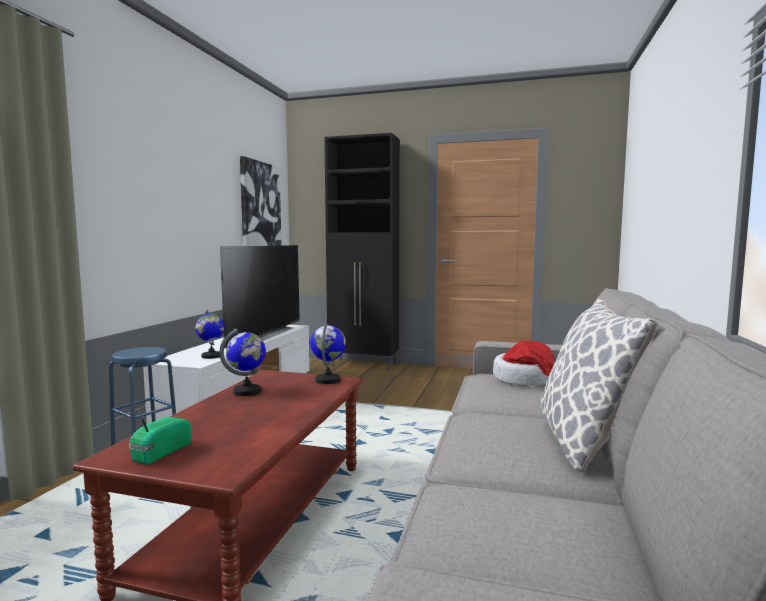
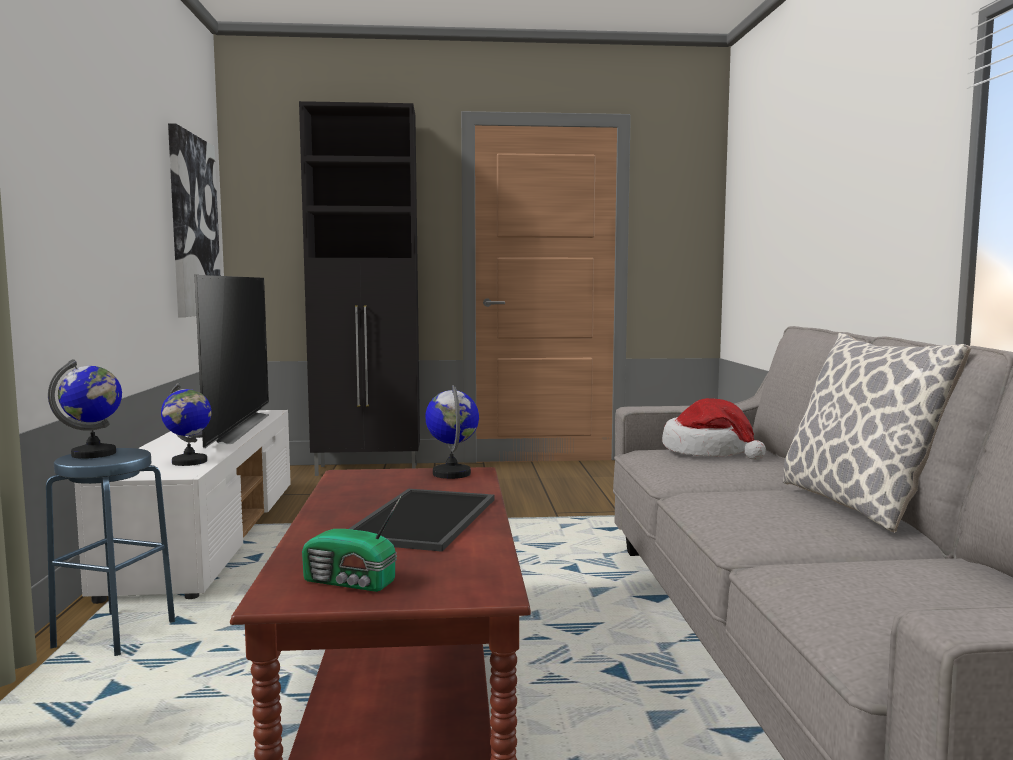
camera: 20 degrees left, 0 degrees up
radio [129,411,192,465] -> radio turned 75 degrees counterclockwise [302,495,402,592]
globe [220,328,266,396] -> globe moved to [48,359,122,459]
none -> tray [349,489,494,552]

